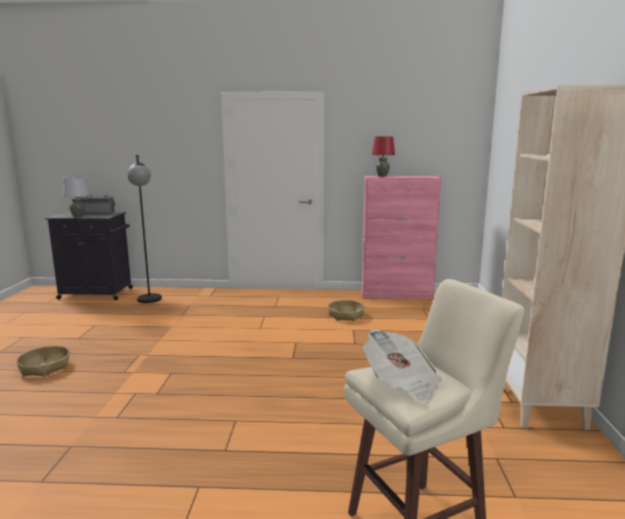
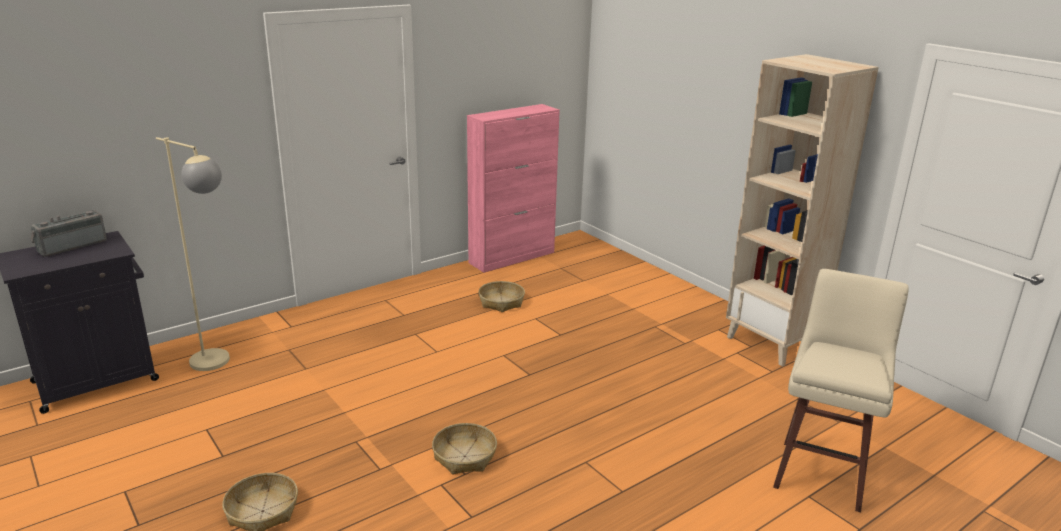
camera: 40 degrees left, 10 degrees up
grey table lamp [63,177,89,218] -> none
black floor lamp [127,155,162,303] -> beige floor lamp [156,137,230,371]
newspaper [363,329,442,404] -> none
red table lamp [372,137,395,177] -> none
none -> basket [432,423,497,475]

